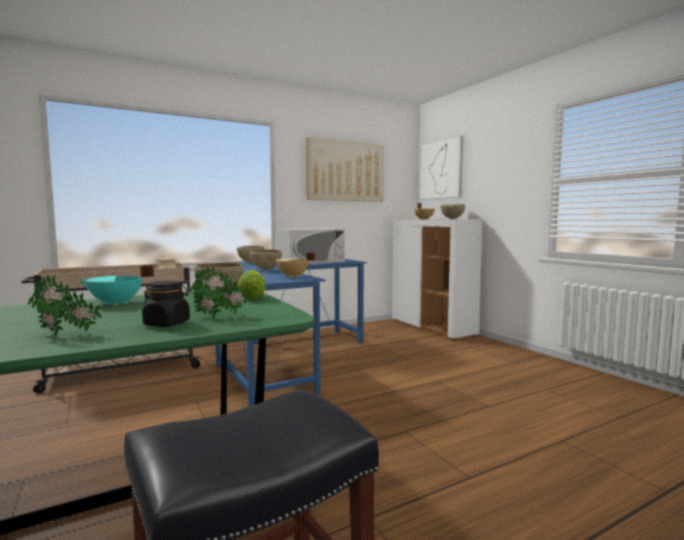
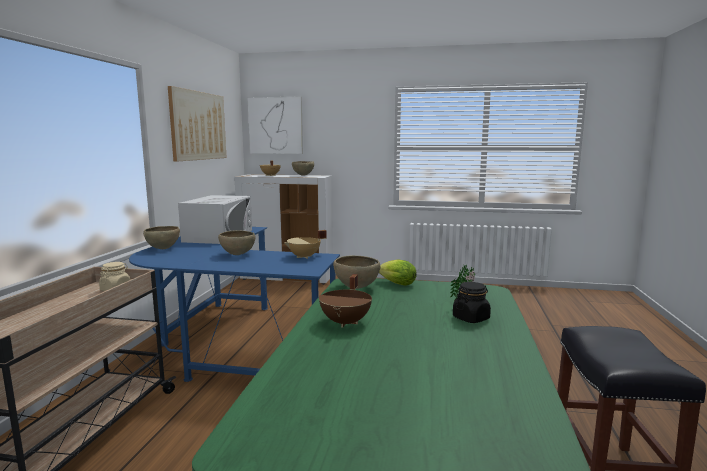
camera: 50 degrees left, 5 degrees up
potted plant [28,274,102,336] -> none
turquoise cooking pot [78,265,154,306] -> brown cooking pot [319,274,372,327]

